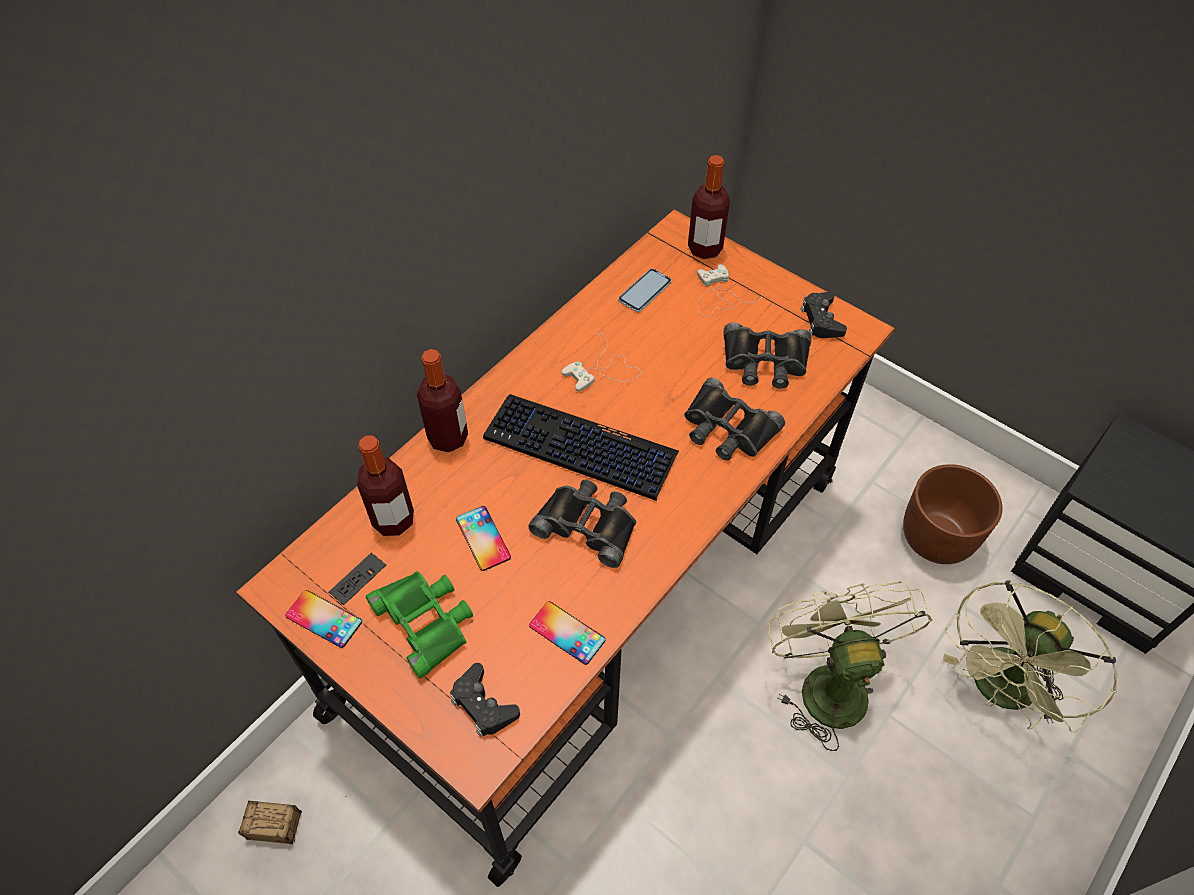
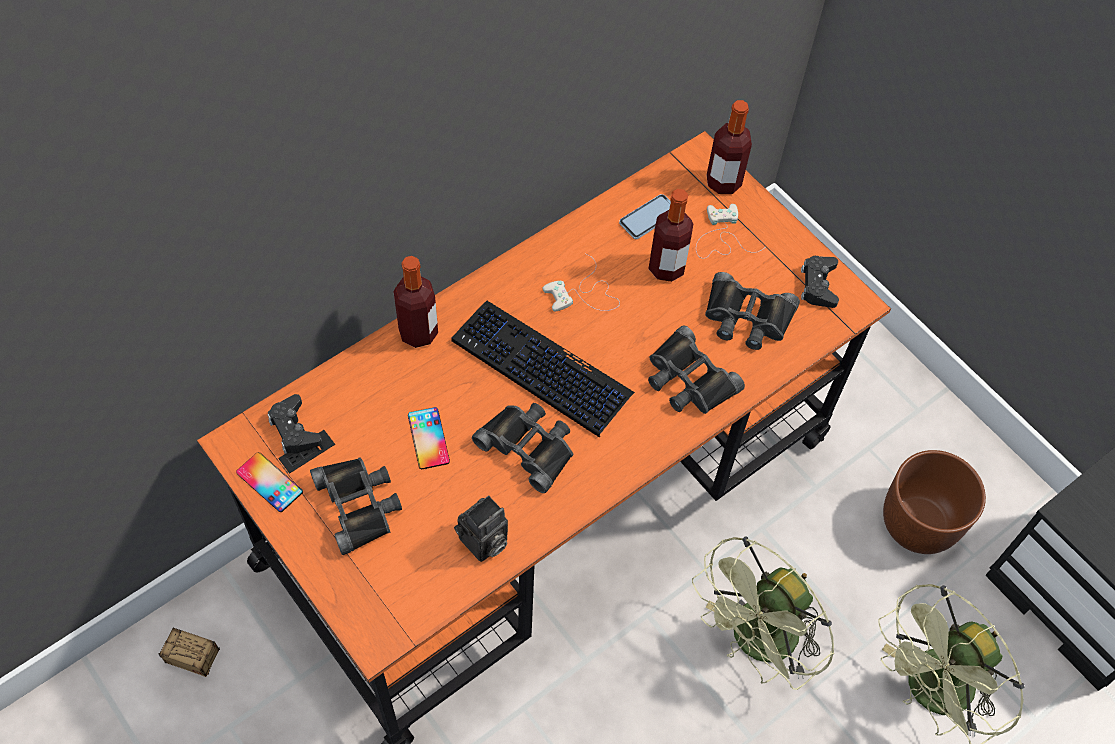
camera: 10 degrees right, 5 degrees up
bottle [357,435,414,536] -> bottle moved to [648,189,693,282]
green binoculars [366,571,473,678] -> black binoculars [310,457,402,555]
black game controller [450,663,520,737] -> black game controller moved to [267,394,322,454]
phone [529,601,606,665] -> camera [454,496,508,562]
green fan [768,581,933,751] -> green fan turned 135 degrees counterclockwise [692,536,834,690]

